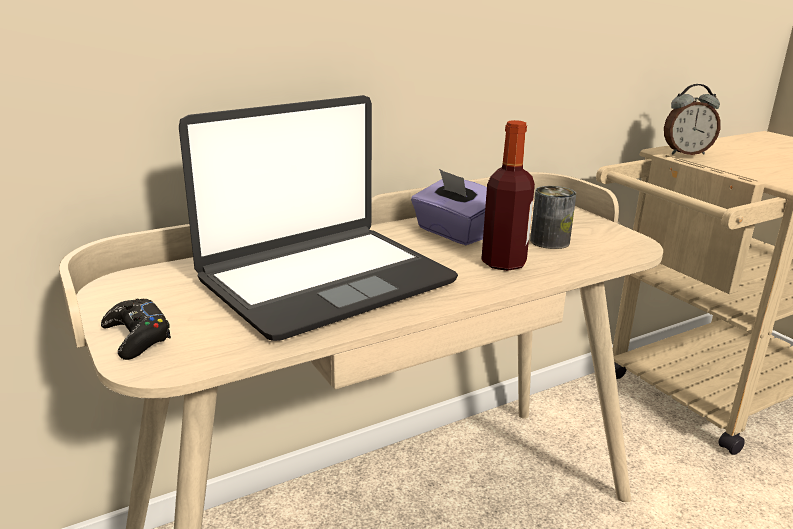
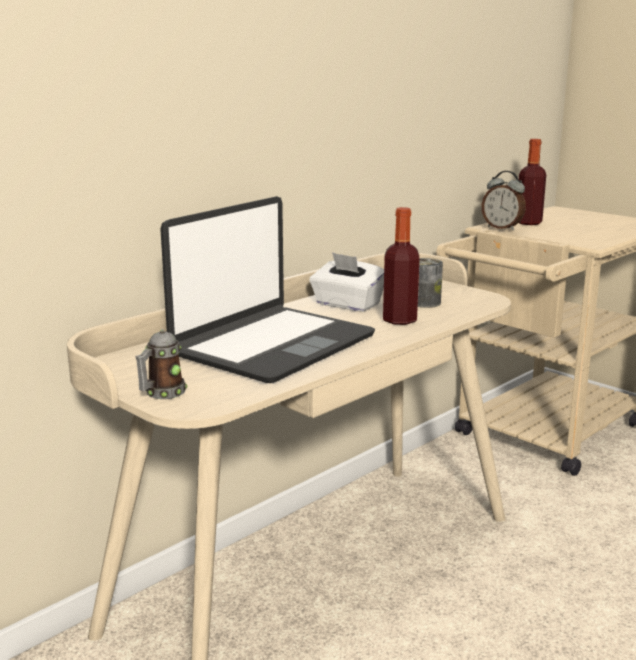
camera: 15 degrees left, 5 degrees down
black game controller [101,298,171,360] -> mug [135,329,187,399]
purple tissue box [411,169,487,245] -> white tissue box [309,252,384,312]
alarm clock [664,84,721,155] -> alarm clock turned 60 degrees clockwise [482,171,526,230]
none -> bottle [519,139,546,225]

